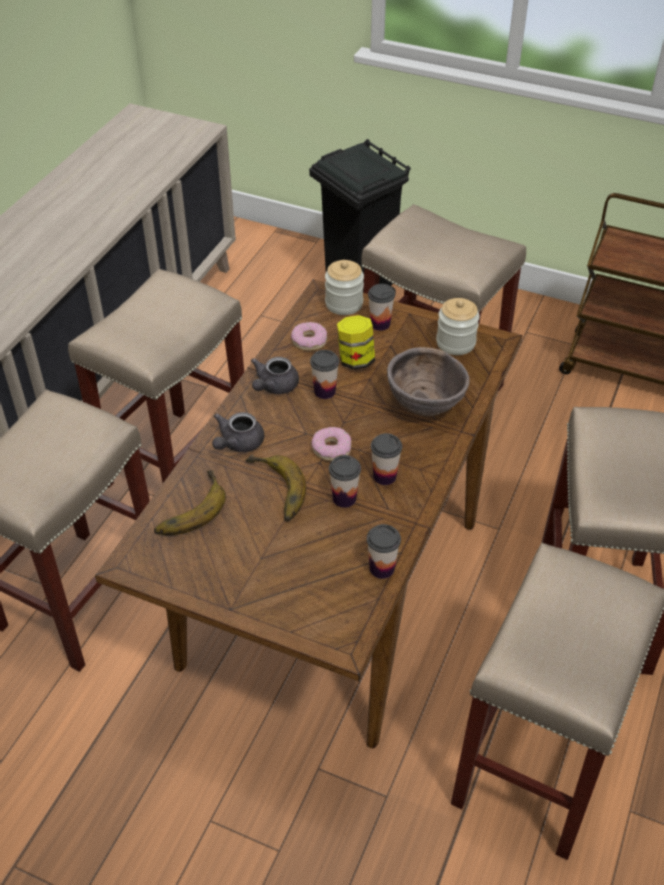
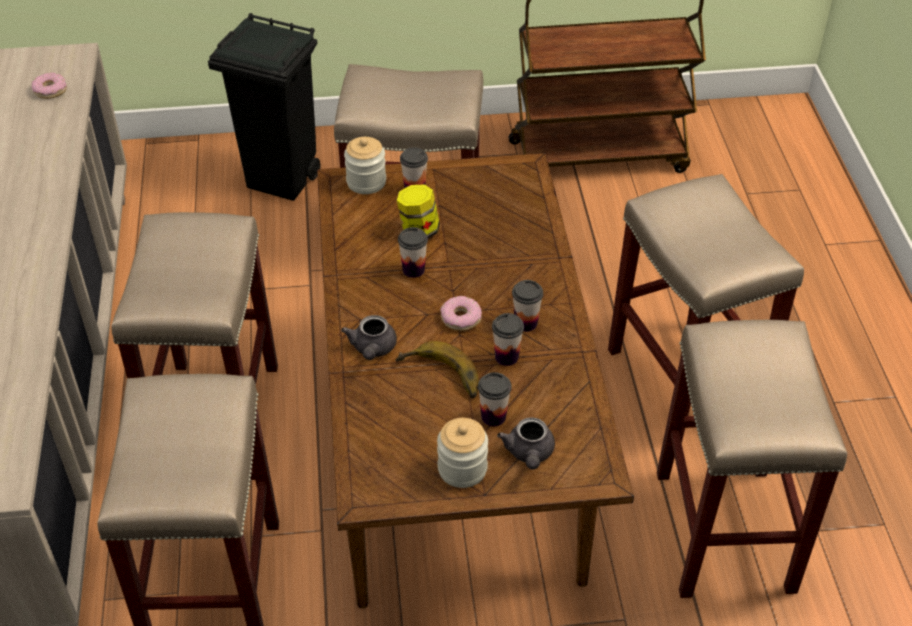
camera: 30 degrees left, 0 degrees up
banana [154,470,226,535] -> none
grey teapot [251,357,299,394] -> grey teapot moved to [497,417,555,470]
donut [291,322,327,351] -> donut moved to [32,73,67,99]
cup [367,524,401,579] -> cup moved to [478,372,511,426]
brown bowl [387,347,470,417] -> none
jar [436,298,479,355] -> jar moved to [437,418,488,488]

